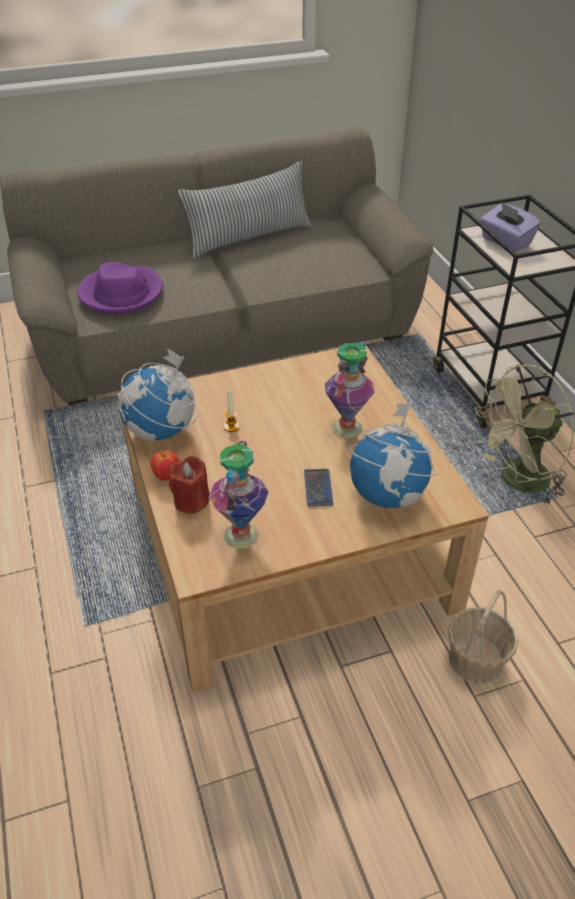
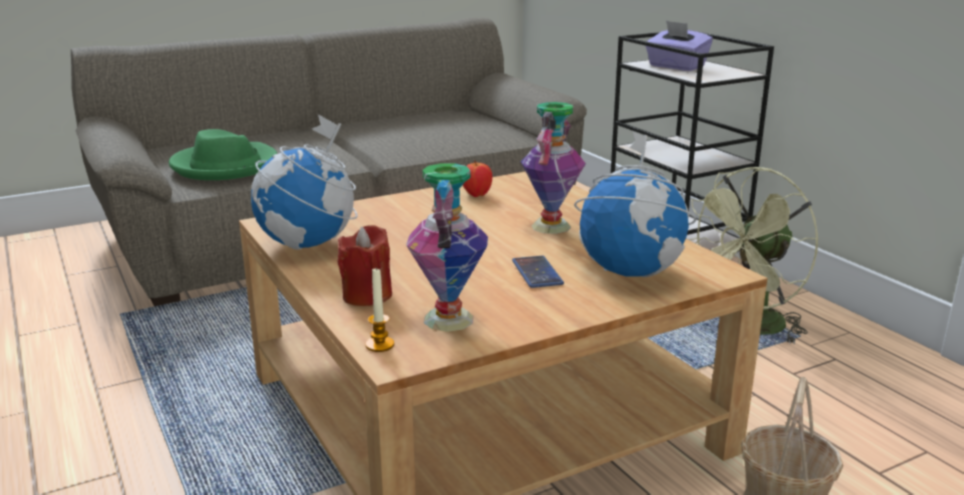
camera: 10 degrees left, 20 degrees down
purple hat [77,262,163,314] -> green hat [169,129,277,180]
apple [151,450,179,481] -> apple moved to [463,160,492,197]
pillow [178,161,311,258] -> none
candle [223,388,240,432] -> candle moved to [365,268,394,352]

